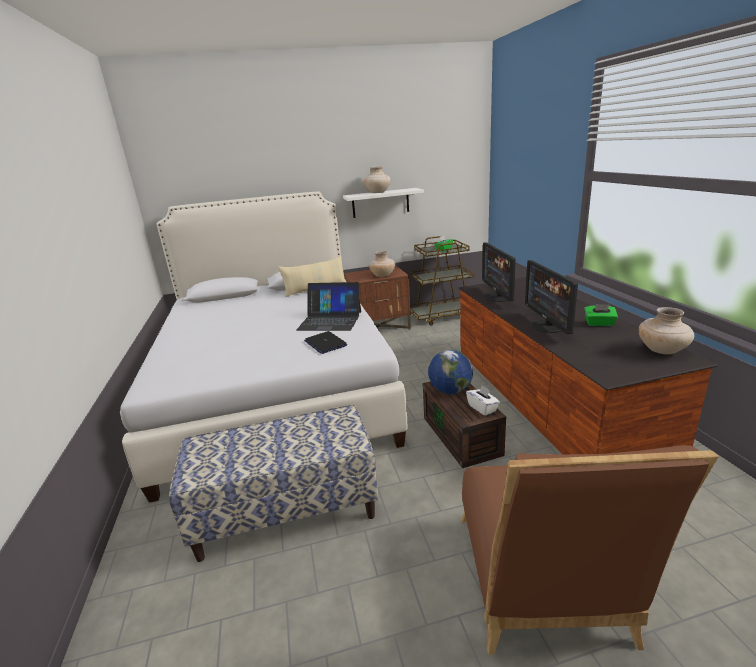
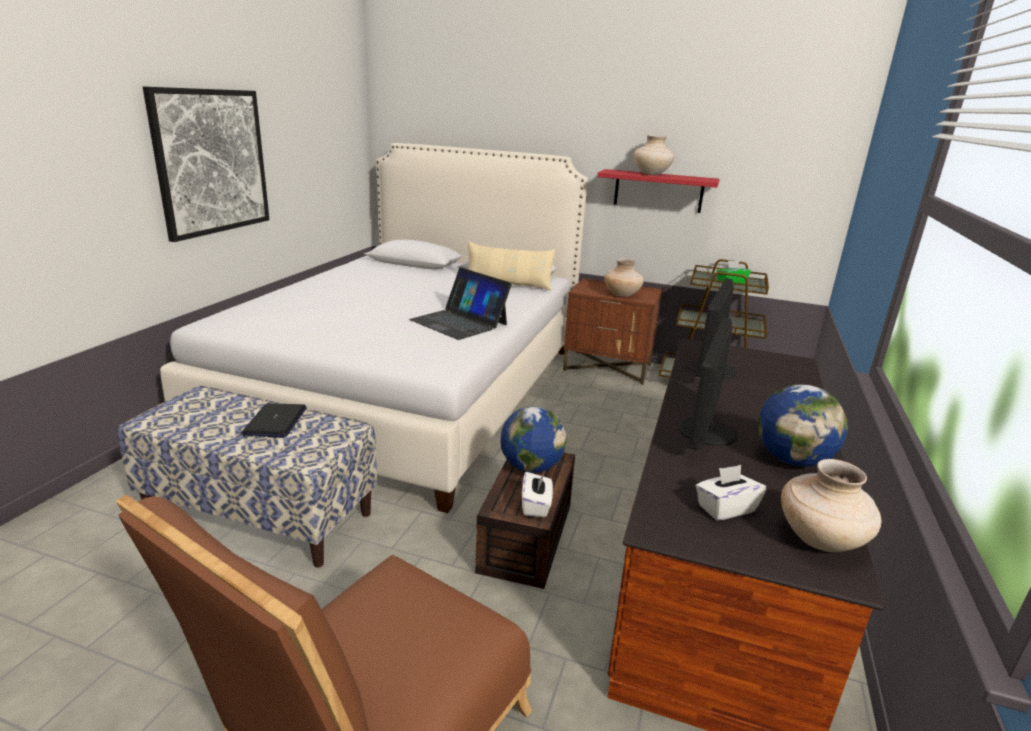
camera: 30 degrees right, 0 degrees up
laptop [304,331,347,354] -> laptop moved to [240,403,307,438]
white shelf [343,188,424,218] -> red shelf [597,169,720,213]
green tissue box [584,304,618,326] -> globe [758,384,848,466]
none -> picture [143,86,270,242]
none -> white tissue box [696,465,767,521]

